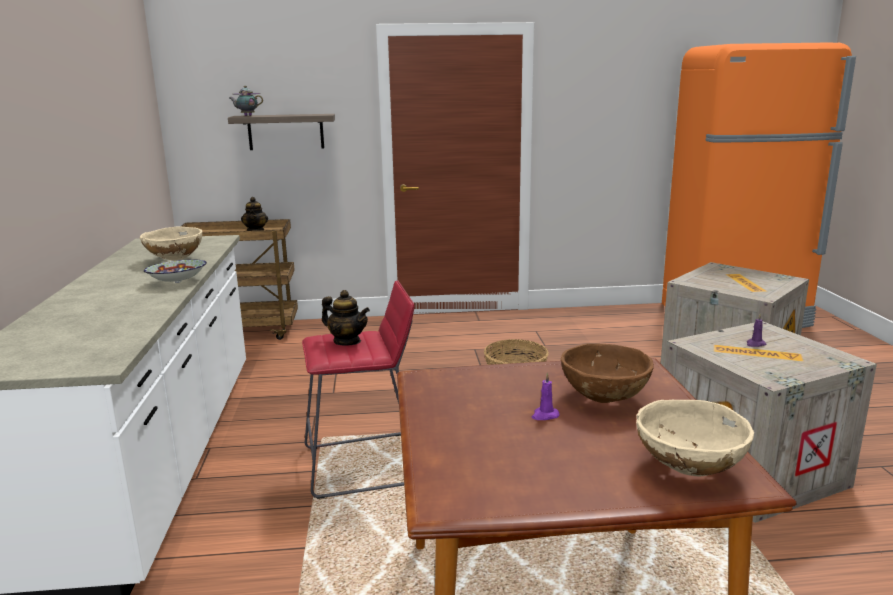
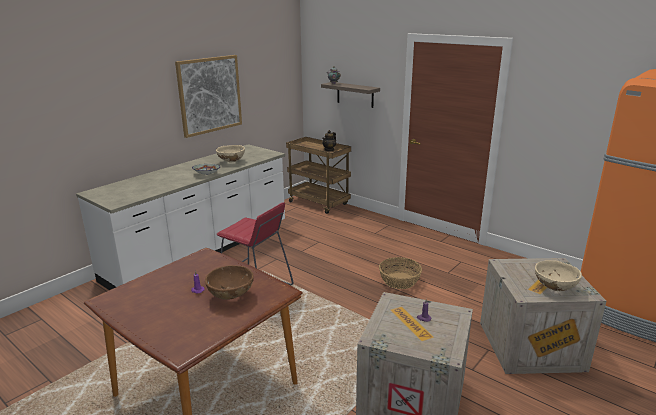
camera: 45 degrees right, 5 degrees up
teapot [322,290,370,346] -> none
beige bowl [636,400,754,476] -> beige bowl moved to [535,260,582,291]
none -> picture [175,55,242,138]

